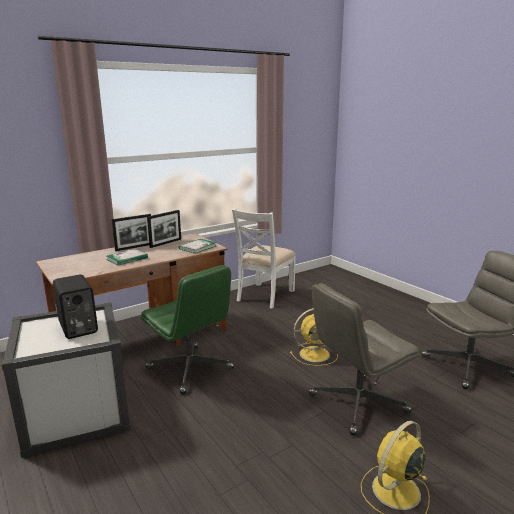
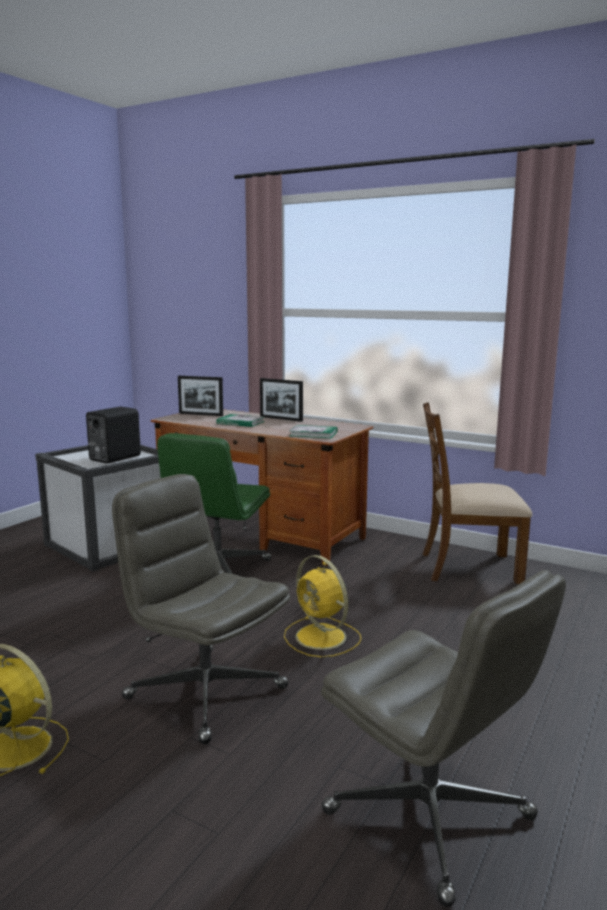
camera: 65 degrees right, 5 degrees down
picture frame [147,210,181,248] -> picture frame moved to [178,376,223,416]
white chair [232,208,296,309] -> brown chair [423,402,533,584]

